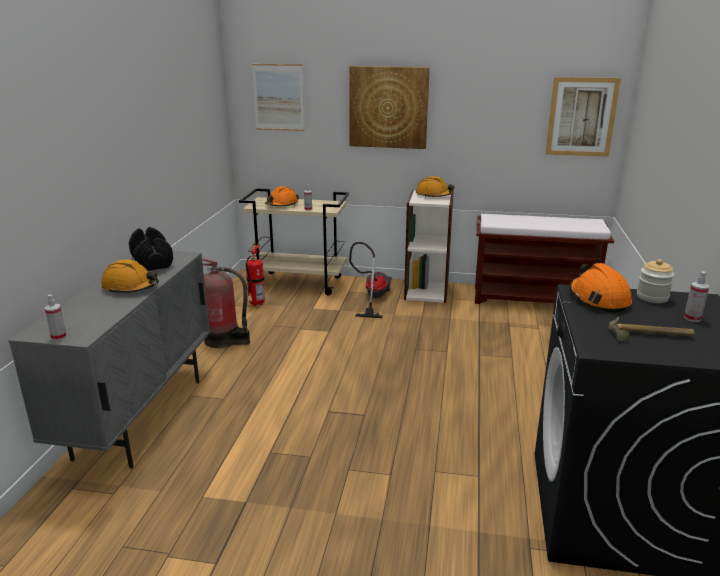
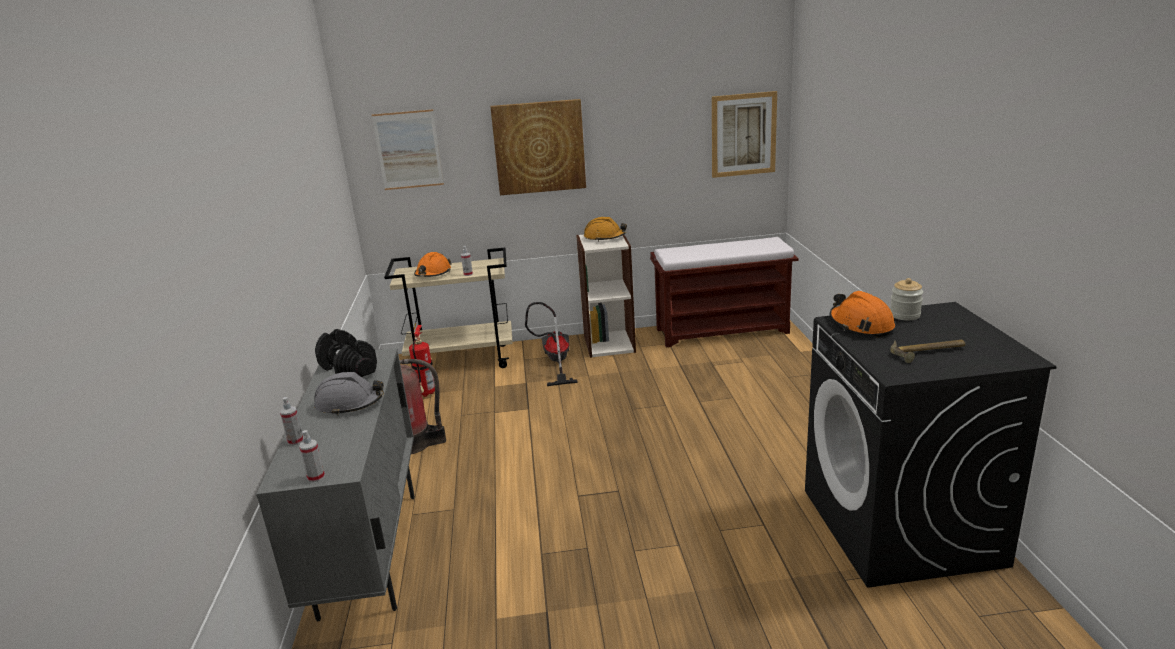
camera: 15 degrees left, 0 degrees up
orange hard hat [101,260,159,294] -> grey hard hat [314,372,384,416]
spray bottle [684,271,709,322] -> spray bottle moved to [280,397,303,445]

